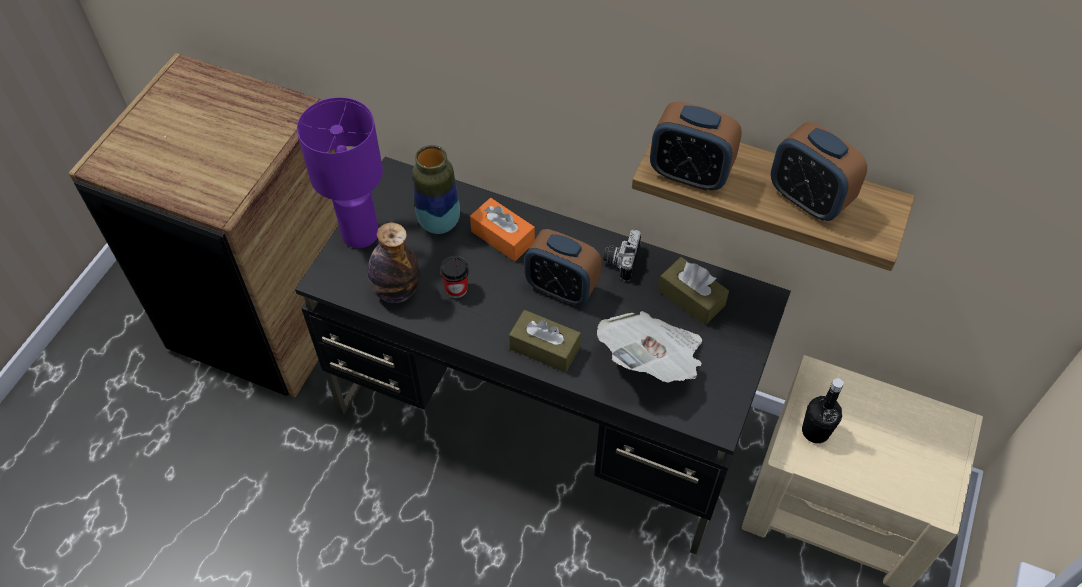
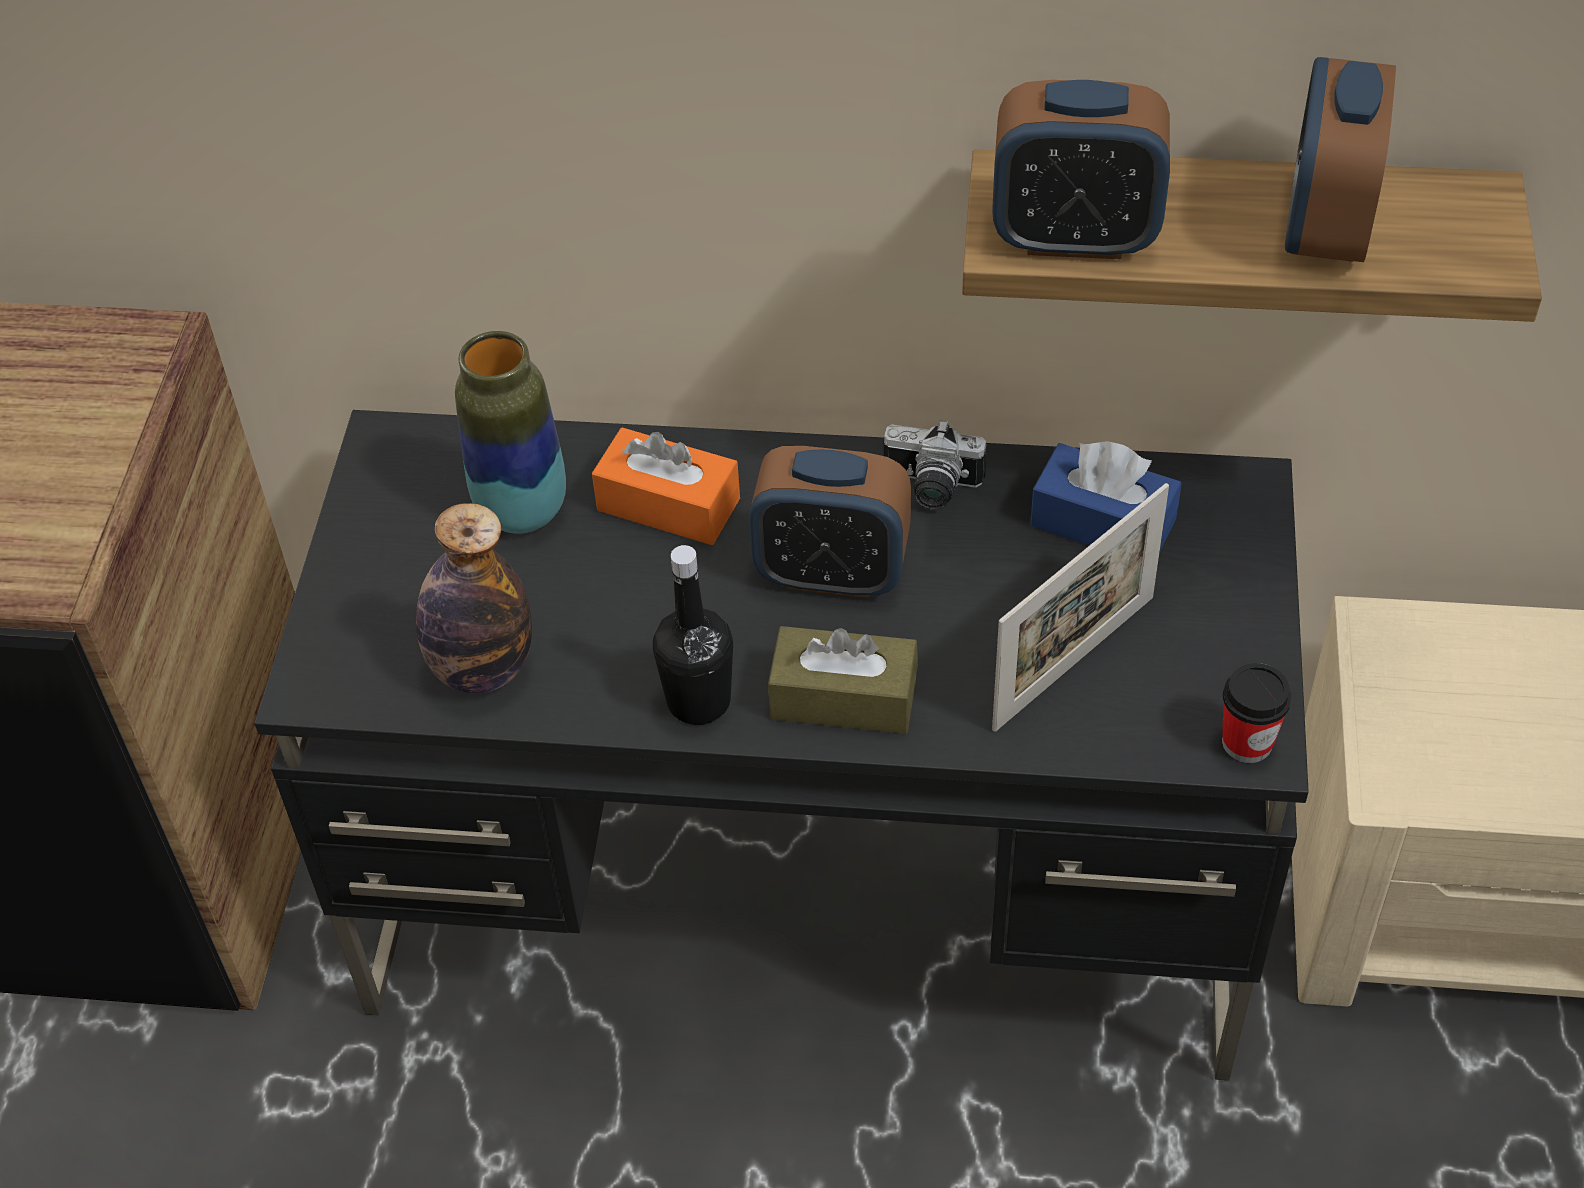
camera: 15 degrees left, 5 degrees down
purple table lamp [297,97,383,248] -> none
cup [440,256,469,298] -> cup moved to [1222,663,1292,763]
newspaper [597,311,702,383] -> picture frame [992,483,1169,732]
camera [603,229,641,281] -> camera turned 75 degrees counterclockwise [884,420,987,510]
brown tissue box [658,257,729,325] -> blue tissue box [1030,441,1182,551]
alarm clock [771,122,867,221] -> alarm clock turned 75 degrees clockwise [1285,57,1396,262]
black bottle [802,378,844,443] -> black bottle moved to [653,545,733,725]

